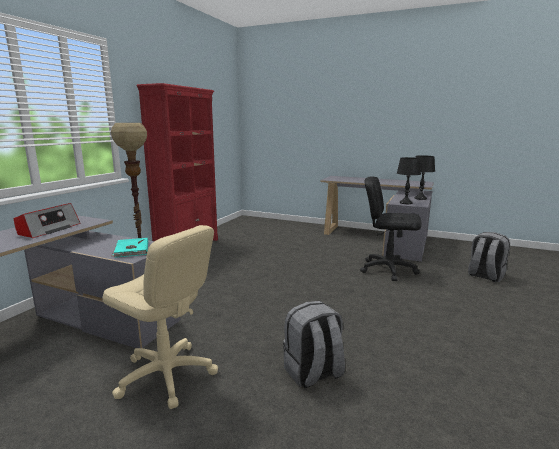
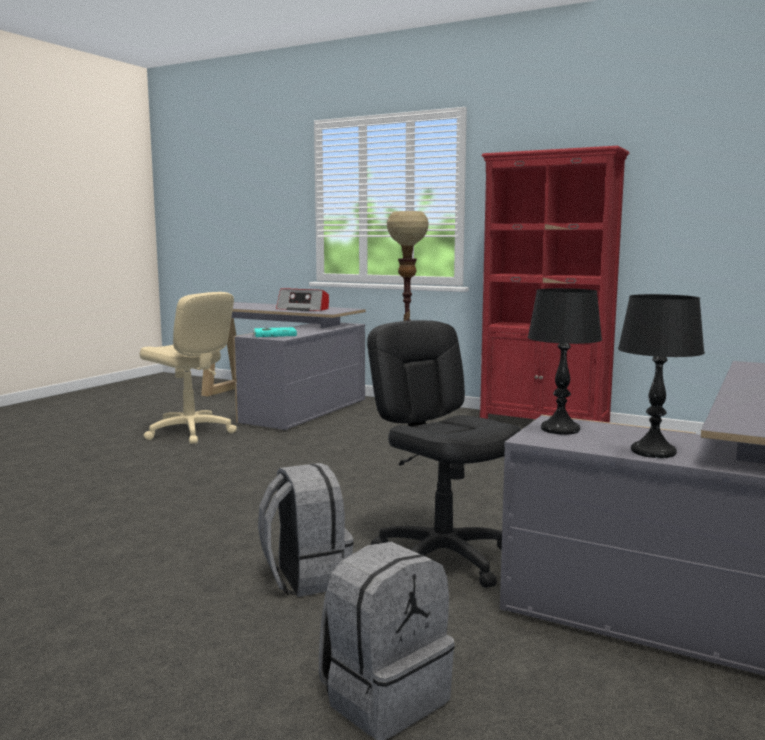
camera: 95 degrees right, 5 degrees down
beige office chair [103,225,218,409] -> beige office chair turned 90 degrees counterclockwise [140,292,237,444]
grey backpack [283,301,345,388] -> grey backpack moved to [258,463,354,597]
black office chair [360,176,422,281] -> black office chair turned 60 degrees counterclockwise [367,320,521,588]

